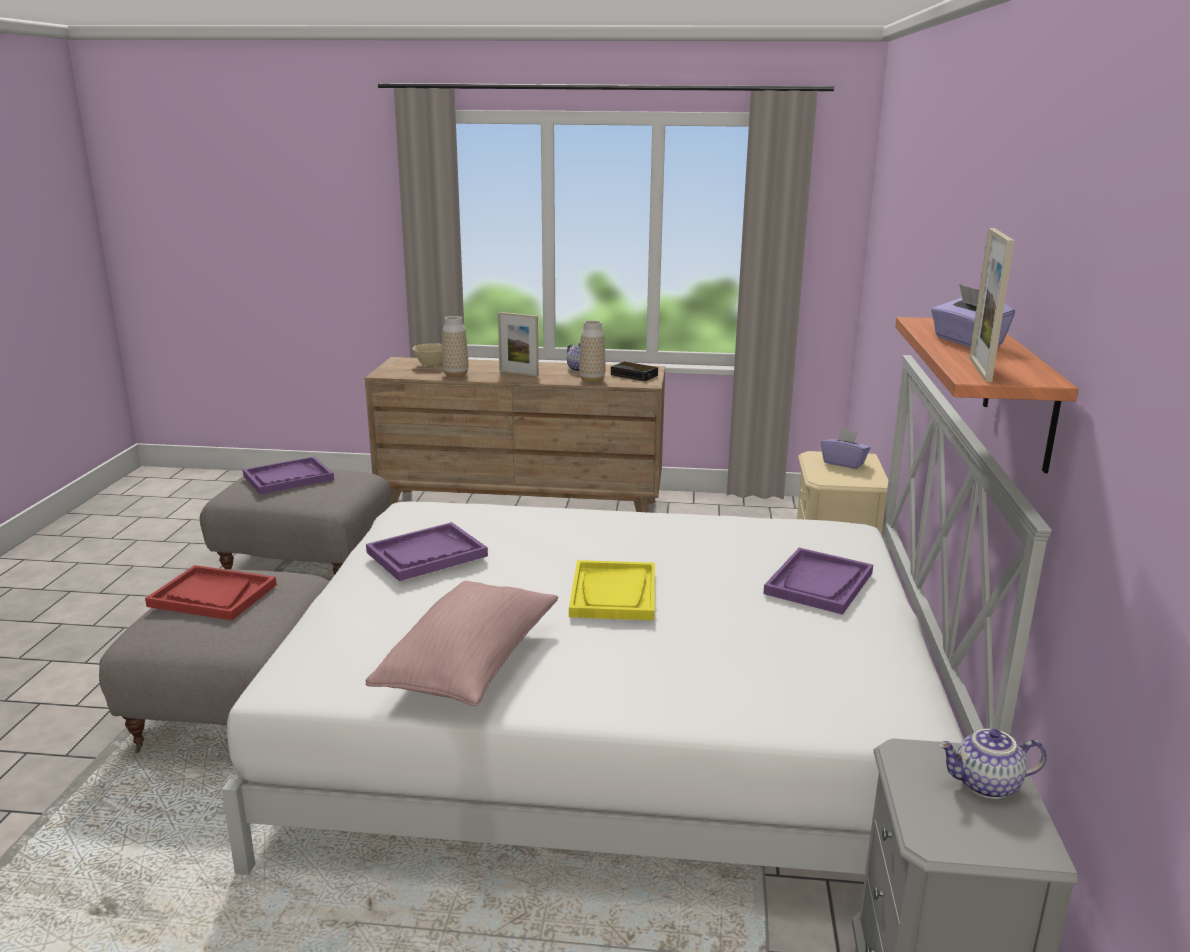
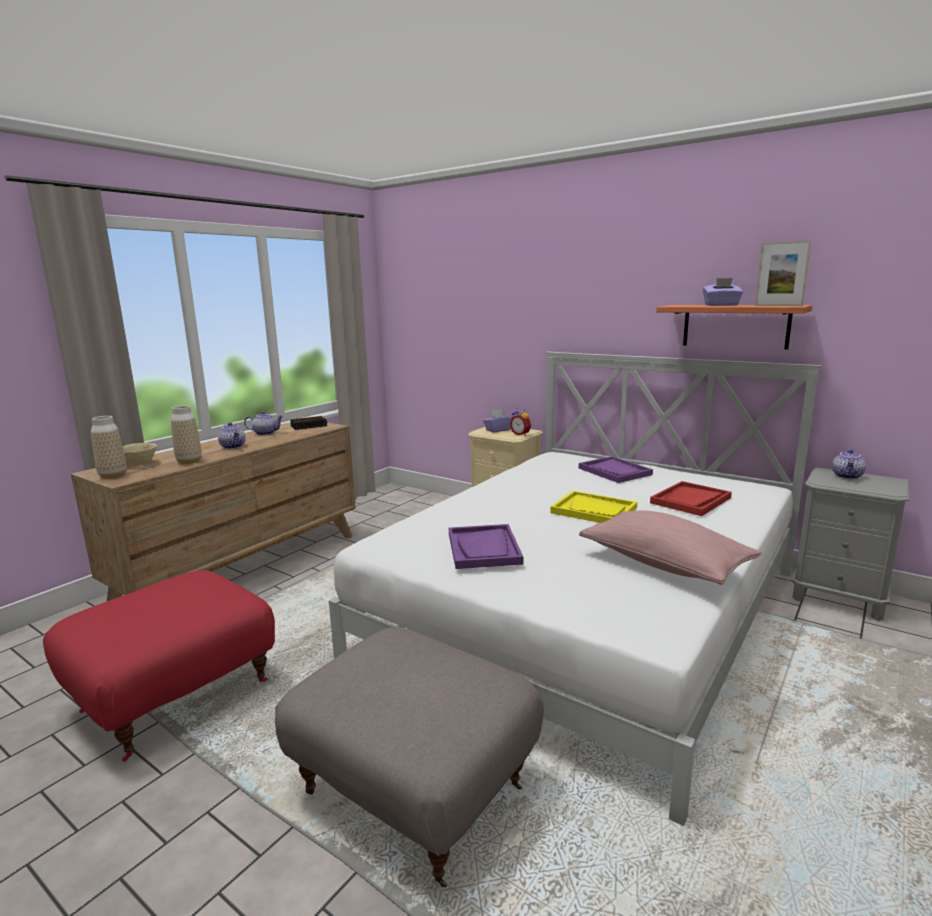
camera: 60 degrees left, 5 degrees down
red tray [145,565,277,620] -> red tray moved to [650,481,732,516]
grey ottoman [200,469,391,575] -> red ottoman [43,570,275,762]
purple tray [243,456,334,495] -> none
picture frame [498,312,539,377] -> teapot [218,423,245,449]
vase [579,320,606,383] -> vase moved to [91,416,127,479]
none -> alarm clock [510,407,531,436]

